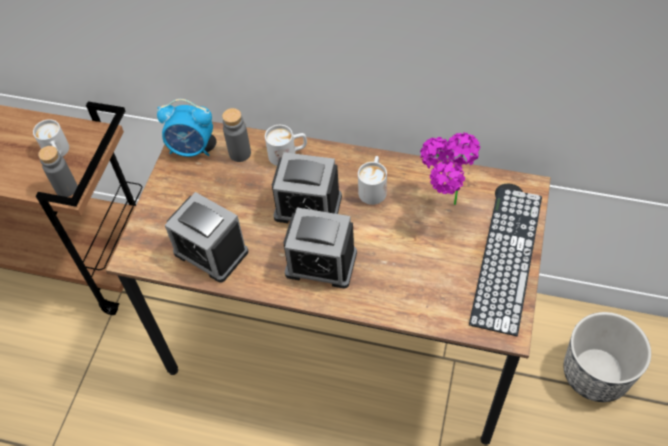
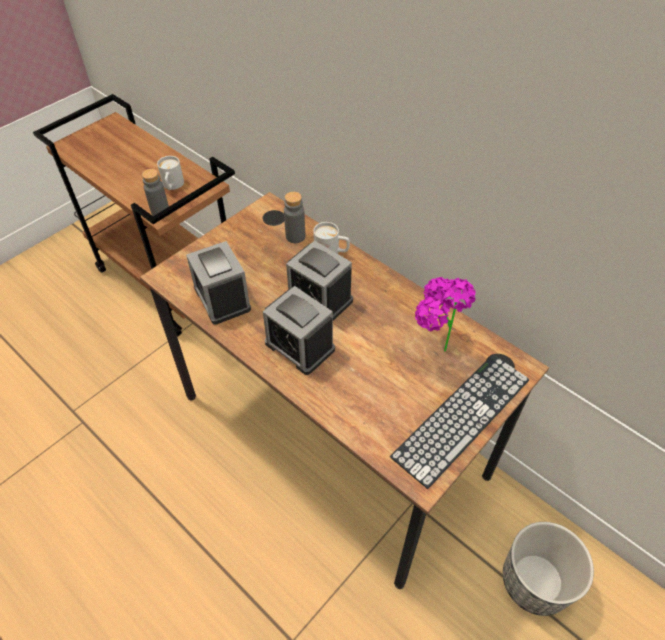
camera: 25 degrees right, 5 degrees down
alarm clock [157,99,213,157] -> none
white mug [358,156,387,205] -> none

